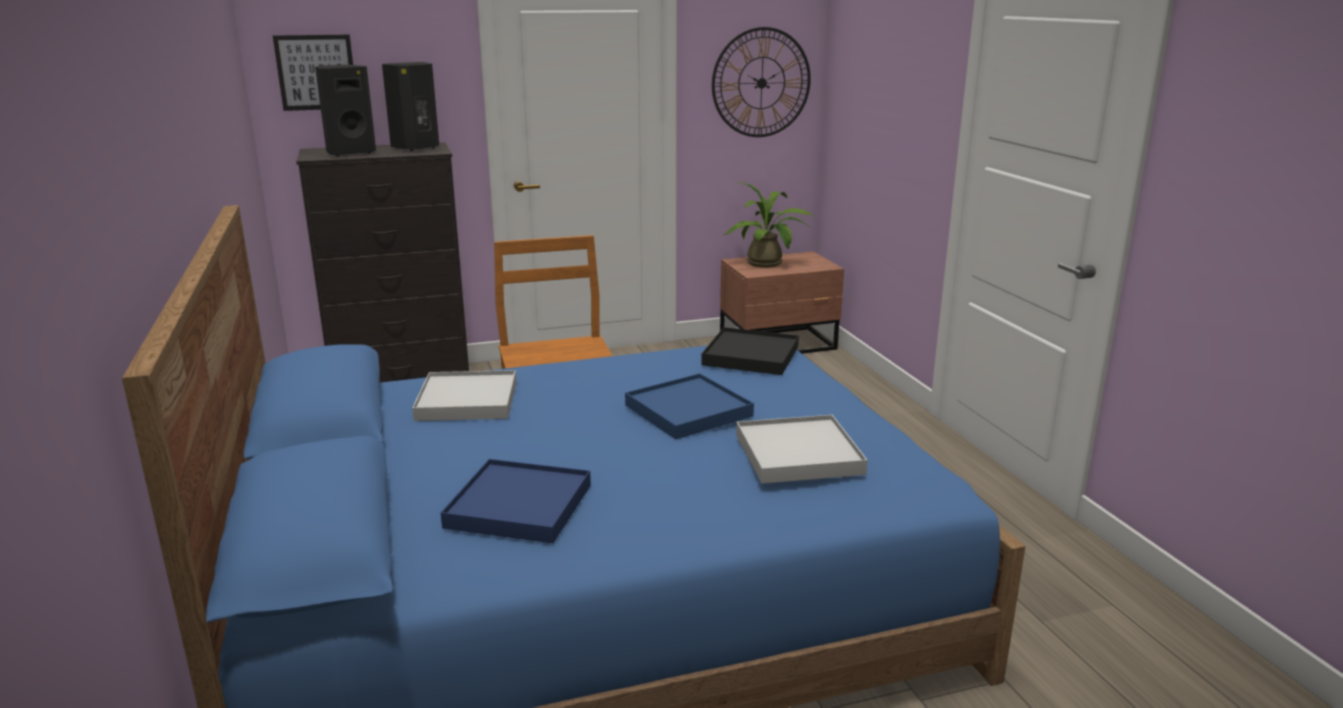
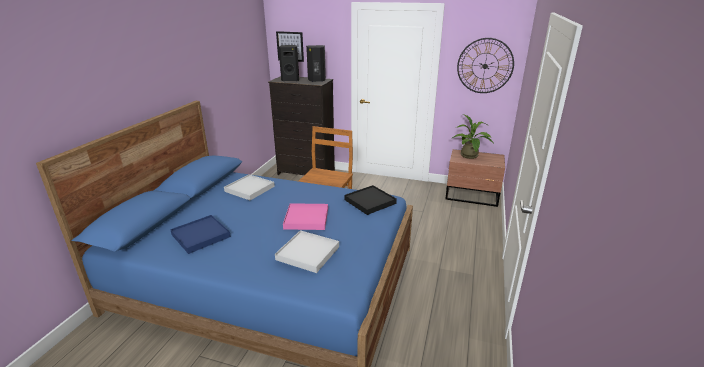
camera: 35 degrees right, 5 degrees up
blue tray [625,373,754,439] -> pink tray [283,203,328,230]

